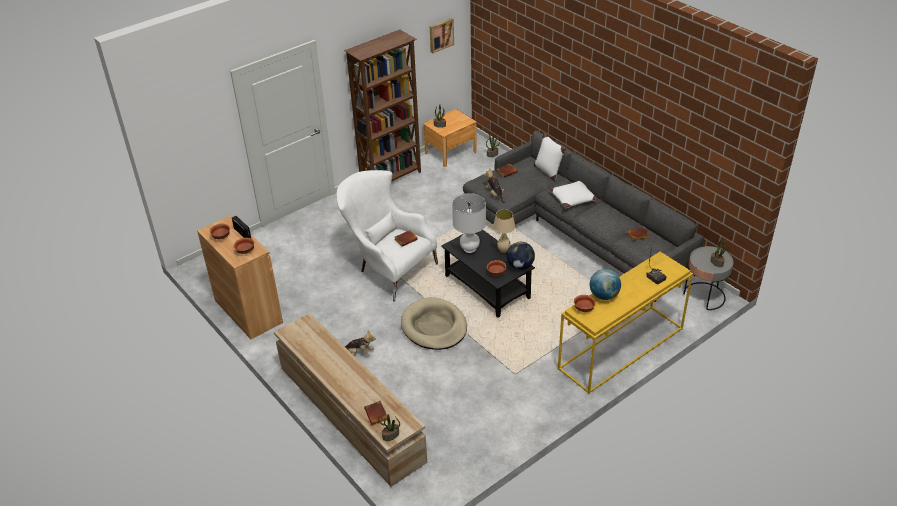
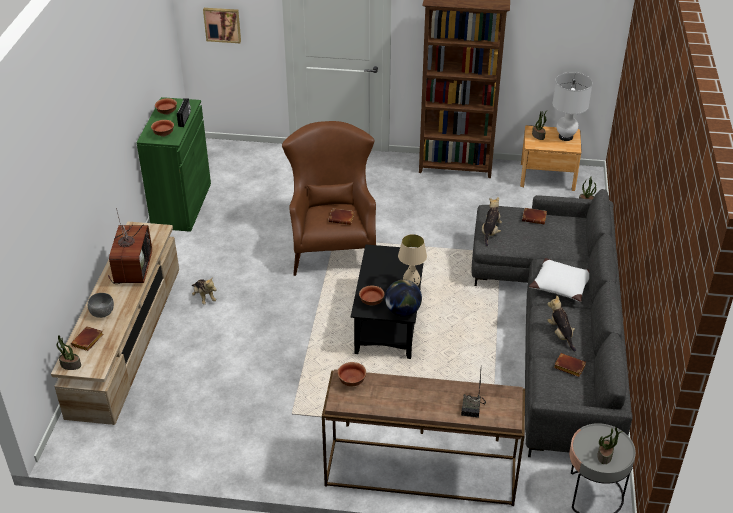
camera: 45 degrees right, 0 degrees up
brown cabinet [197,215,283,339] -> green cabinet [137,97,211,232]
white armchair [336,170,438,302] -> brown armchair [282,121,376,276]
beige dog bed [401,297,467,350] -> none
picture [430,18,454,53] -> picture moved to [203,8,241,43]
white table lamp [452,193,486,255] -> white table lamp moved to [552,72,592,141]
white pillow [534,133,566,182] -> none
yellow console table [558,252,693,394] -> brown console table [322,369,525,506]
globe [590,269,621,300] -> none
none -> grey bowl [88,293,114,318]
none -> television [108,208,152,284]
none -> plush toy [547,295,576,351]

